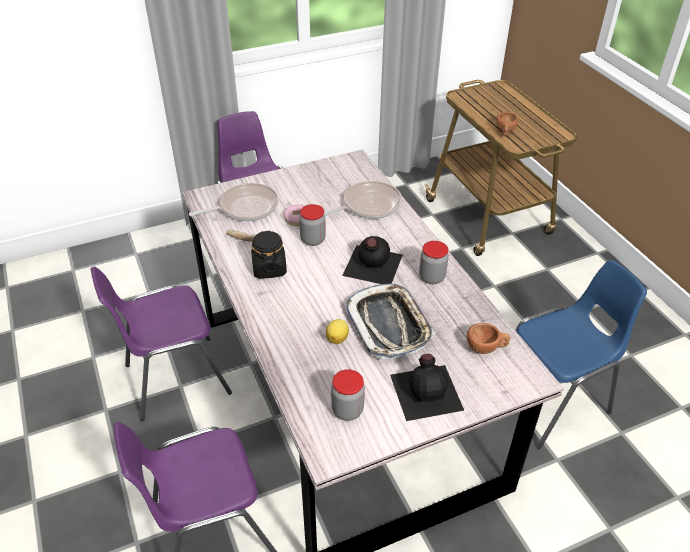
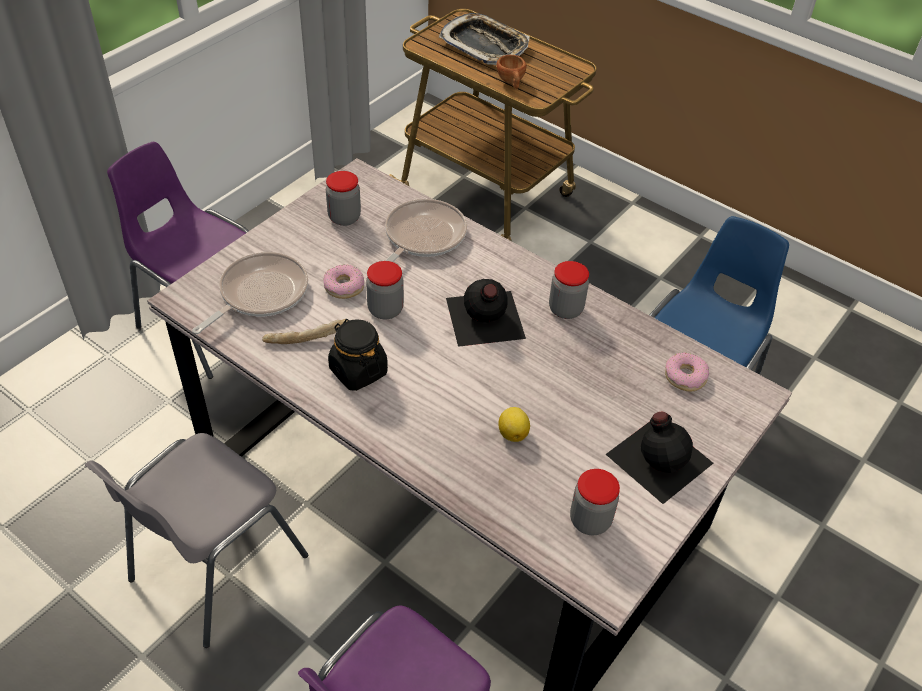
camera: 30 degrees left, 5 degrees up
purple chair [90,267,232,421] -> grey chair [85,433,308,648]
tray [345,284,436,360] -> tray moved to [439,13,530,65]
brown cup [467,323,511,354] -> donut [665,352,709,391]
none -> jar [326,171,361,226]

